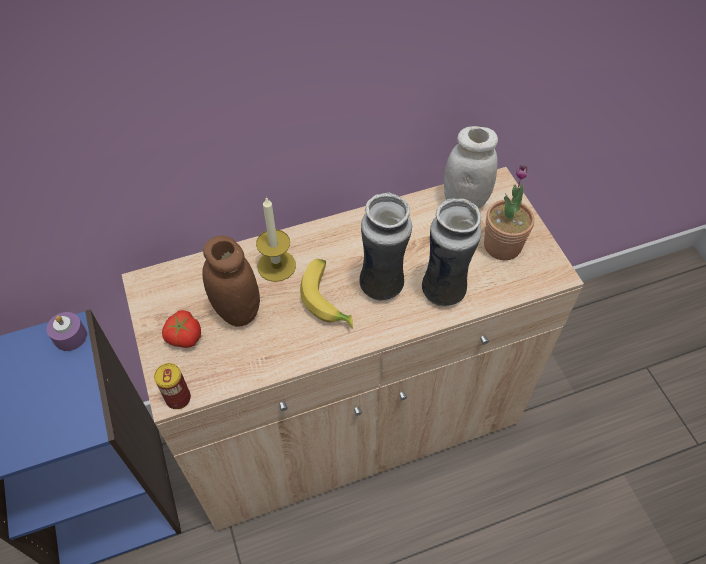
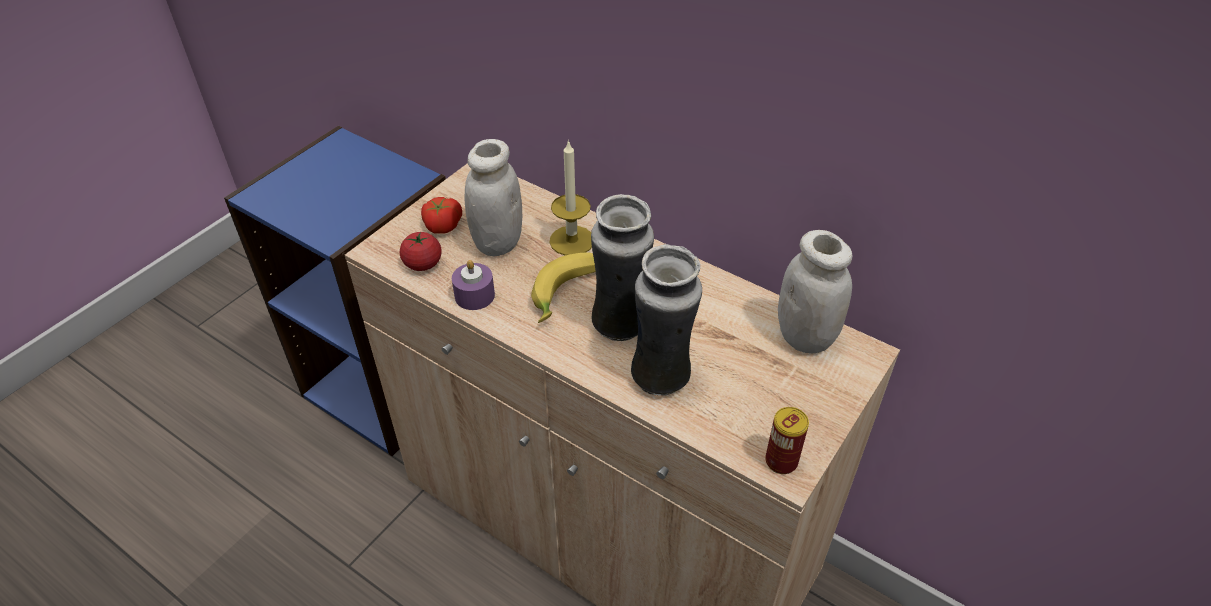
camera: 55 degrees right, 10 degrees down
purple candle [47,312,87,351] -> purple candle moved to [452,260,495,310]
can [154,363,191,409] -> can moved to [765,407,809,474]
brown jar [202,236,260,327] -> white jar [465,139,522,256]
potted plant [484,165,534,260] -> none
none -> tomato [400,232,442,271]

